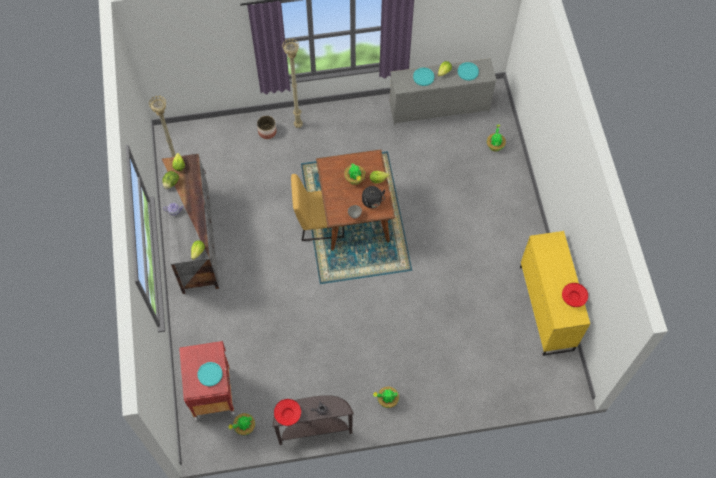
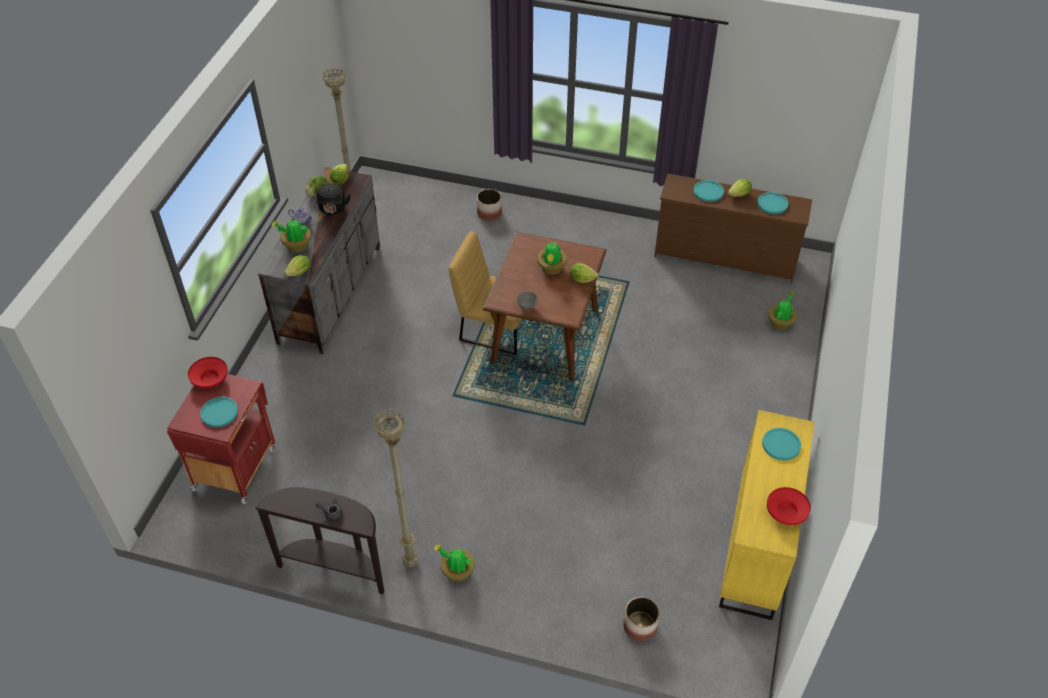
camera: 25 degrees right, 15 degrees down
potted plant [229,413,255,435] -> potted plant moved to [271,219,311,252]
red bowl [274,399,301,426] -> red bowl moved to [188,357,228,388]
beige floor lamp [282,39,303,128] -> beige floor lamp moved to [373,409,418,567]
black kettle [362,186,385,208] -> black kettle moved to [315,183,350,215]
grey dresser [390,58,497,126] -> brown dresser [654,174,812,284]
none -> planter [623,597,660,641]
none -> turquoise plate [762,428,801,460]

